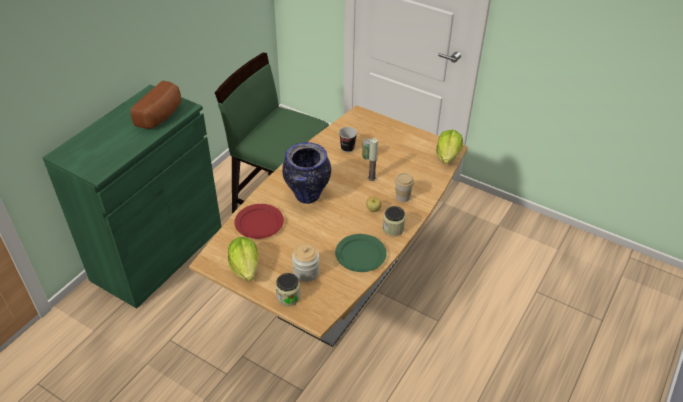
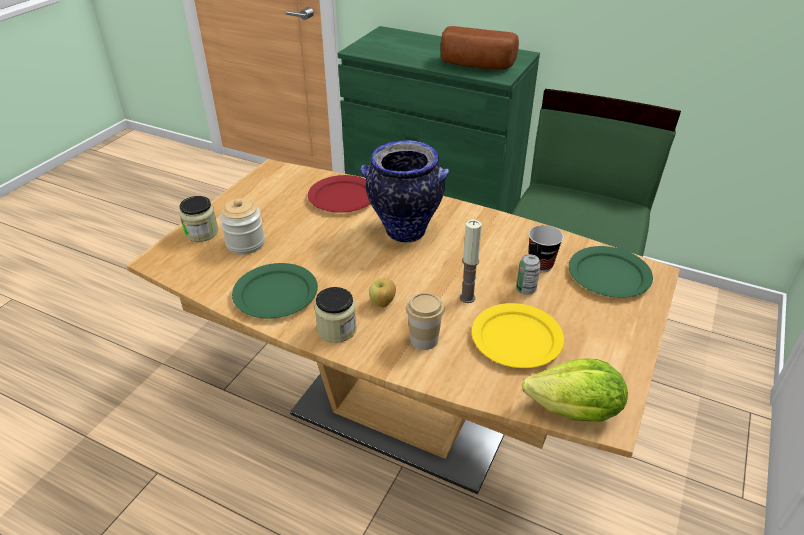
camera: 85 degrees right, 5 degrees down
lettuce [228,237,259,281] -> none
none -> yellow plate [472,303,564,368]
none -> green plate [569,246,653,298]

